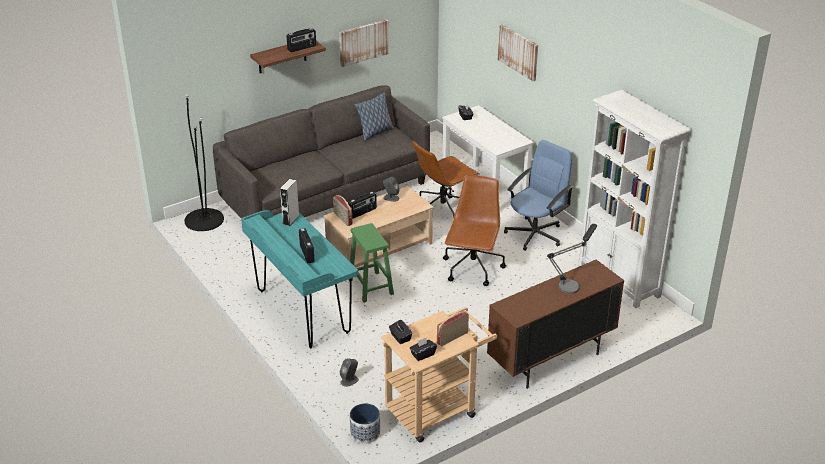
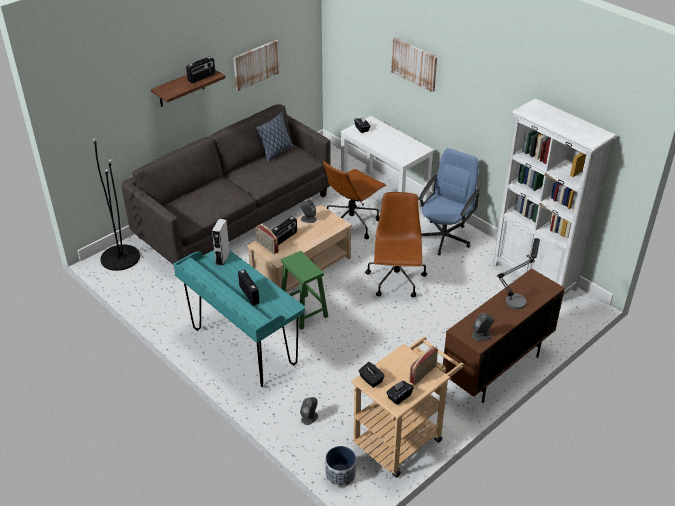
camera: 10 degrees left, 5 degrees up
none -> grey speaker [472,313,494,341]

